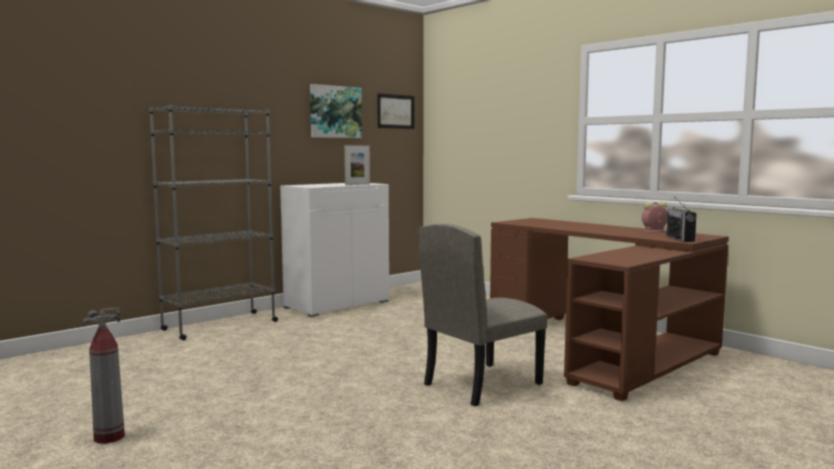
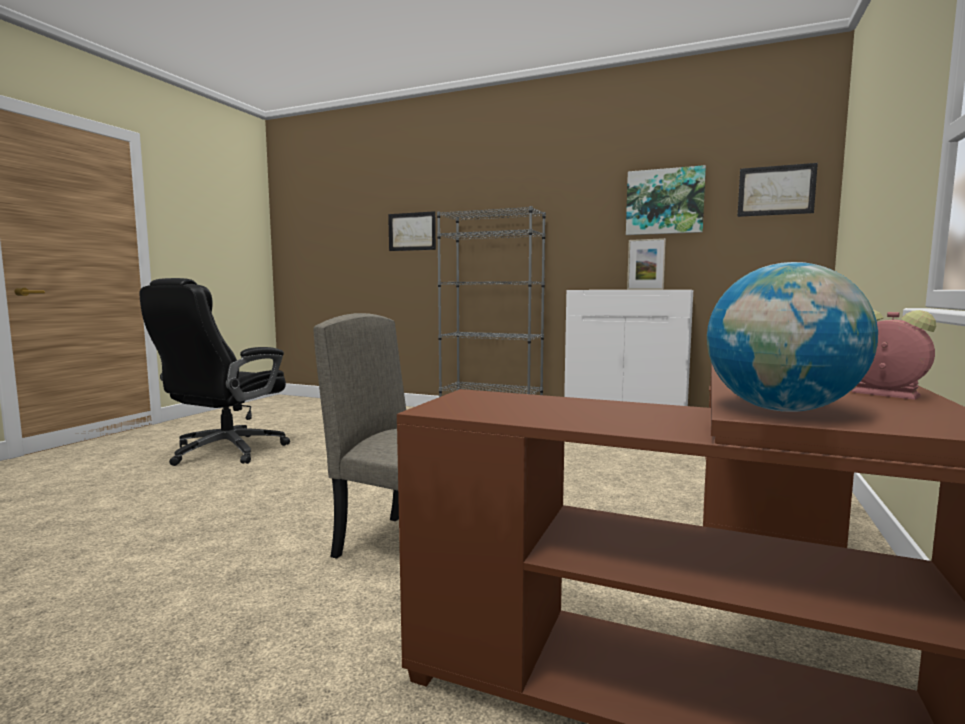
camera: 65 degrees right, 0 degrees up
fire extinguisher [83,307,125,444] -> black office chair [139,278,290,466]
radio [666,197,696,242] -> globe [707,262,878,412]
none -> picture [388,211,436,251]

